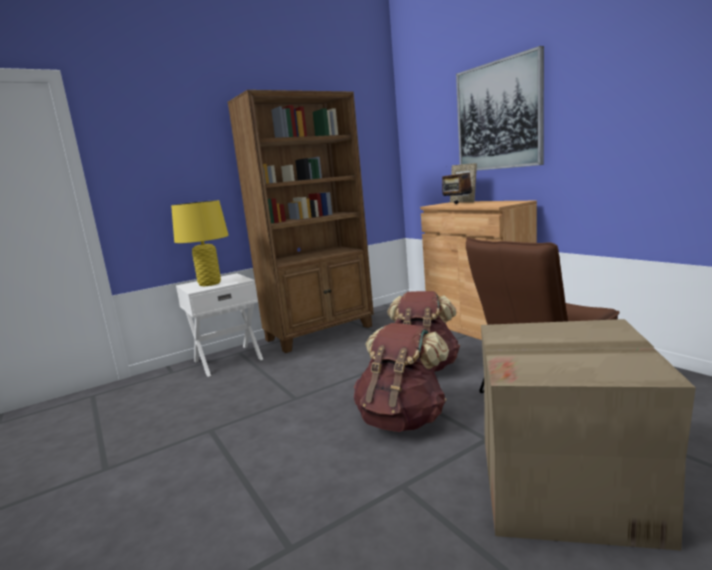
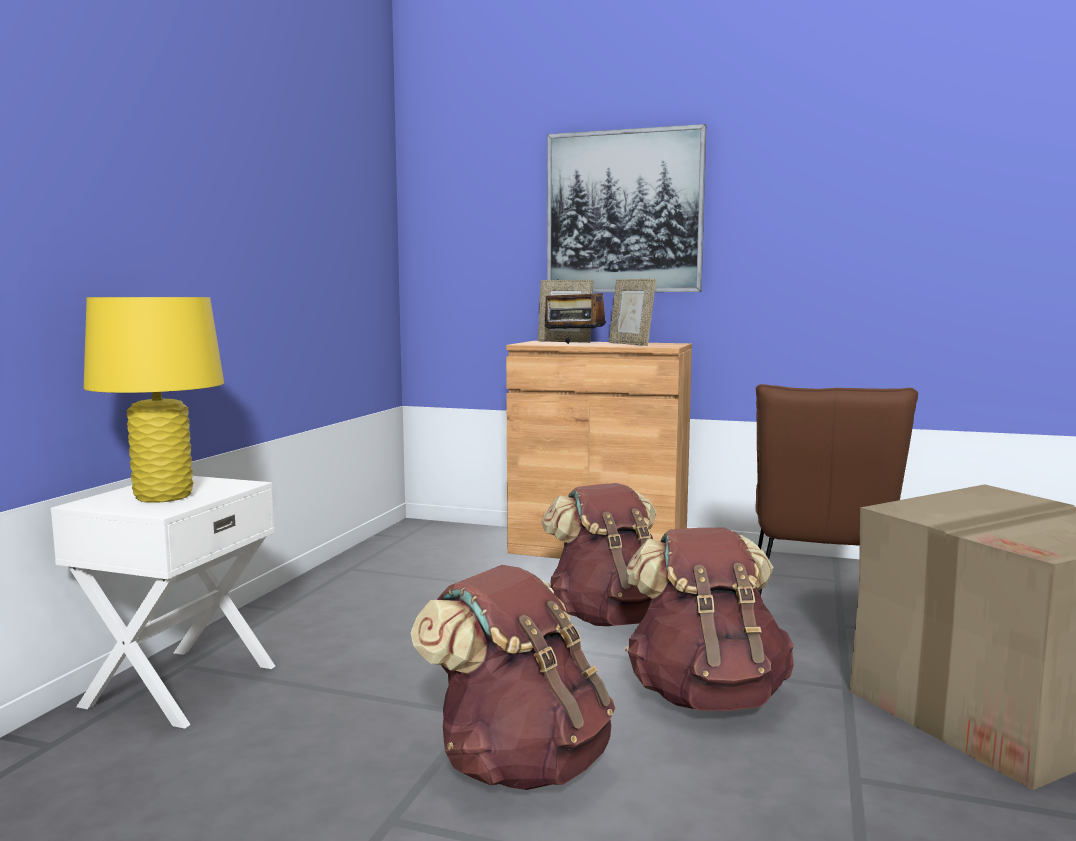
camera: 40 degrees left, 5 degrees down
brown bookcase [228,90,374,353] -> none
none -> brown backpack [410,565,615,790]
none -> picture frame [609,279,656,346]

